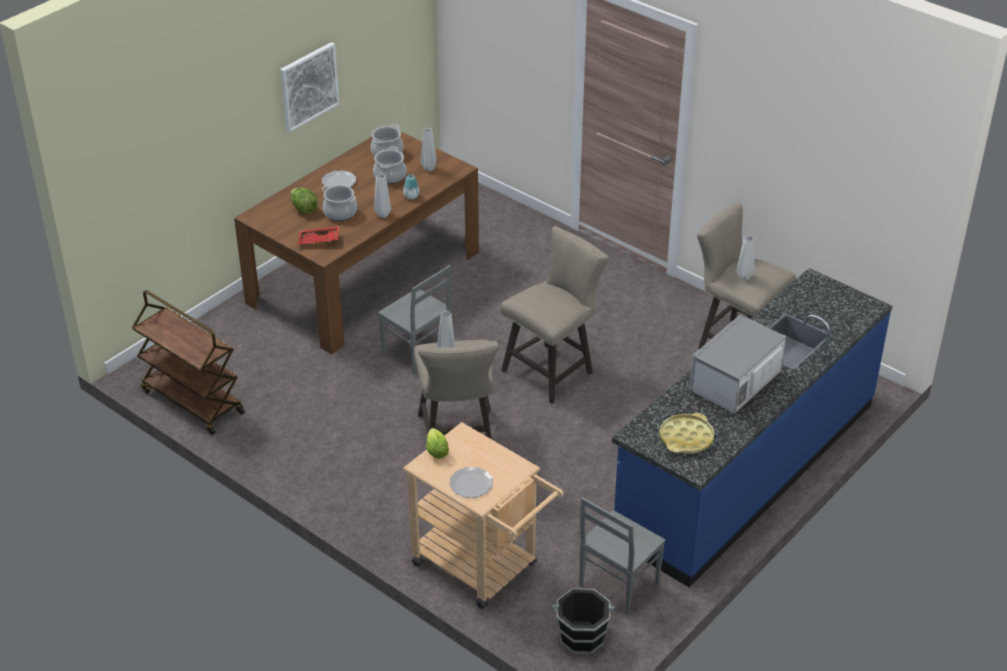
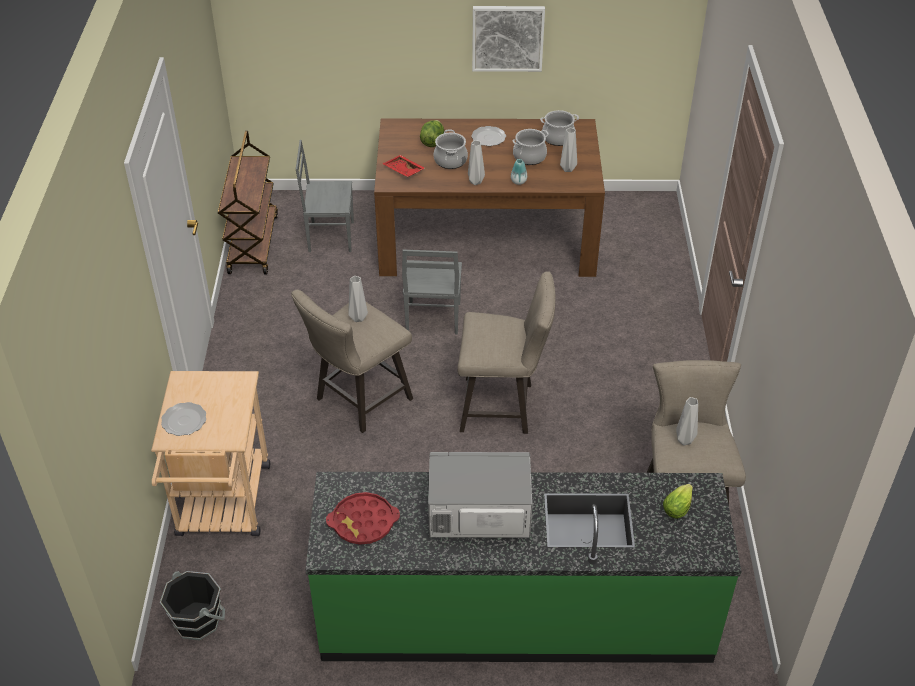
camera: 50 degrees right, 5 degrees up
lettuce [426,428,449,459] -> lettuce moved to [663,484,693,519]
grey chair [579,497,666,615] -> grey chair moved to [296,140,354,252]
blue counter [612,268,892,587] -> green counter [305,472,742,663]
yellow tray [659,413,714,454] -> red tray [326,492,400,545]

